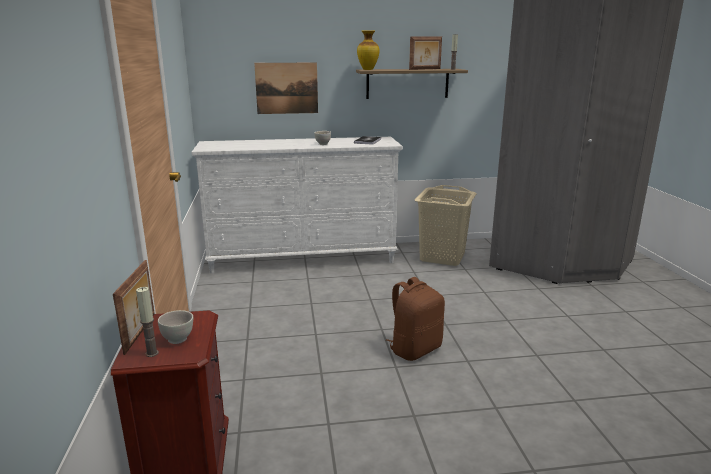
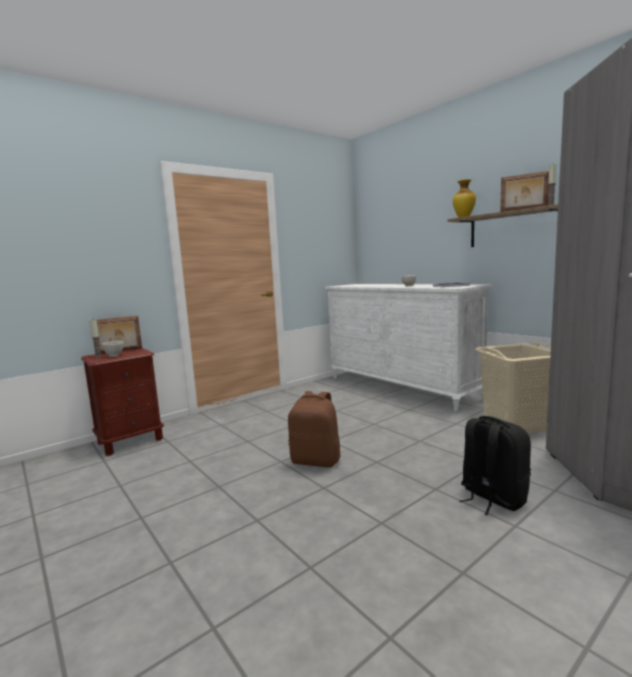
camera: 60 degrees right, 10 degrees down
picture [254,63,318,114] -> none
none -> black backpack [459,416,531,515]

